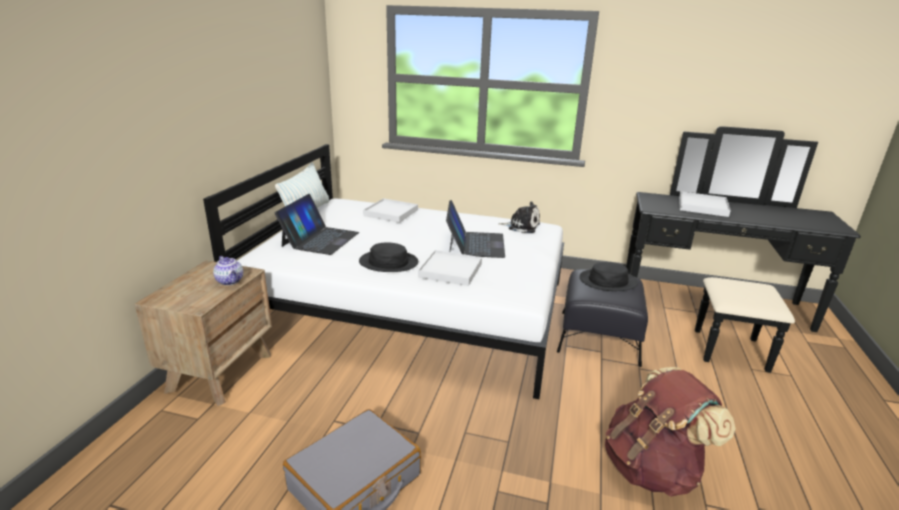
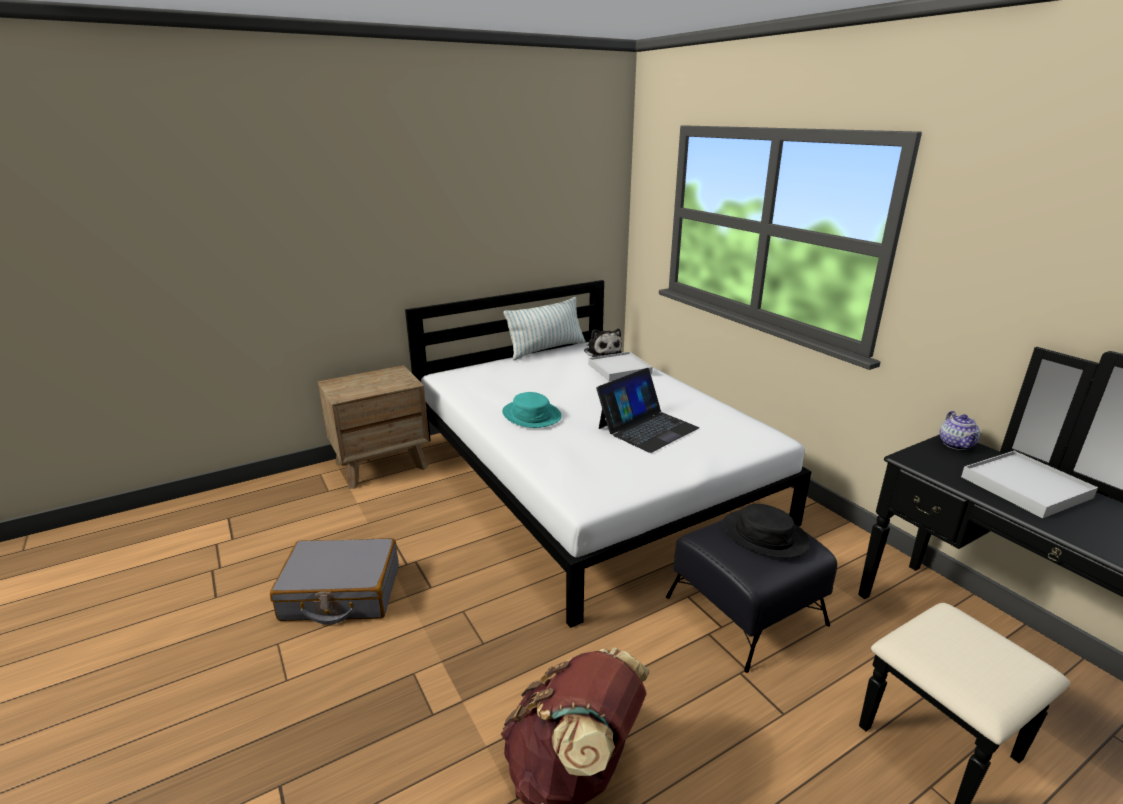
camera: 45 degrees right, 0 degrees up
teapot [213,256,243,285] -> teapot moved to [940,411,980,450]
laptop [275,194,359,255] -> none
black hat [359,242,418,272] -> turquoise hat [502,392,562,428]
white tray [418,250,482,286] -> none
plush toy [498,202,540,233] -> plush toy moved to [584,329,622,357]

